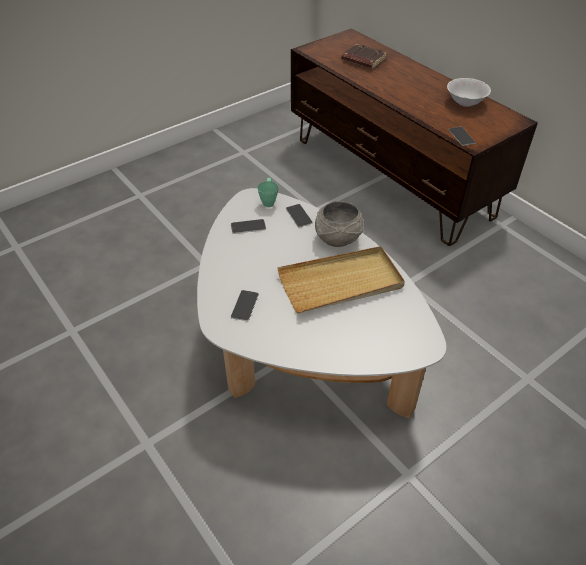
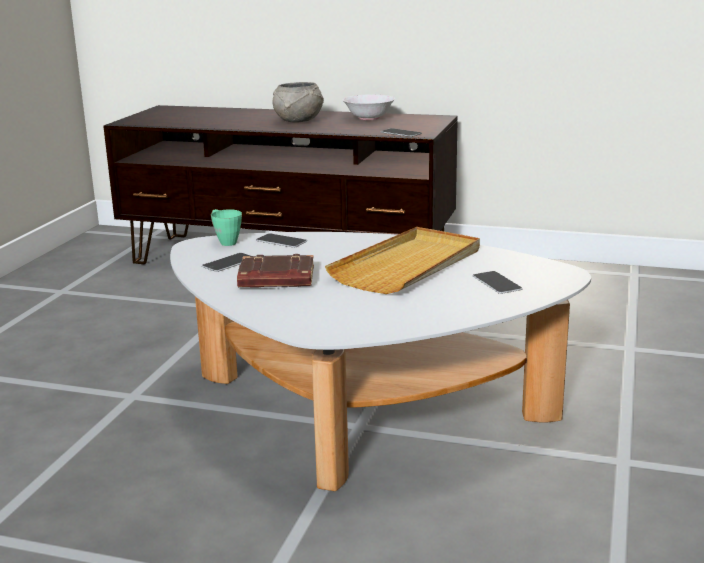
camera: 35 degrees left, 25 degrees down
phone [231,290,259,321] -> phone moved to [473,271,522,294]
grey bowl [315,201,363,247] -> grey bowl moved to [272,82,324,123]
brown book [341,44,387,69] -> brown book moved to [237,254,314,288]

